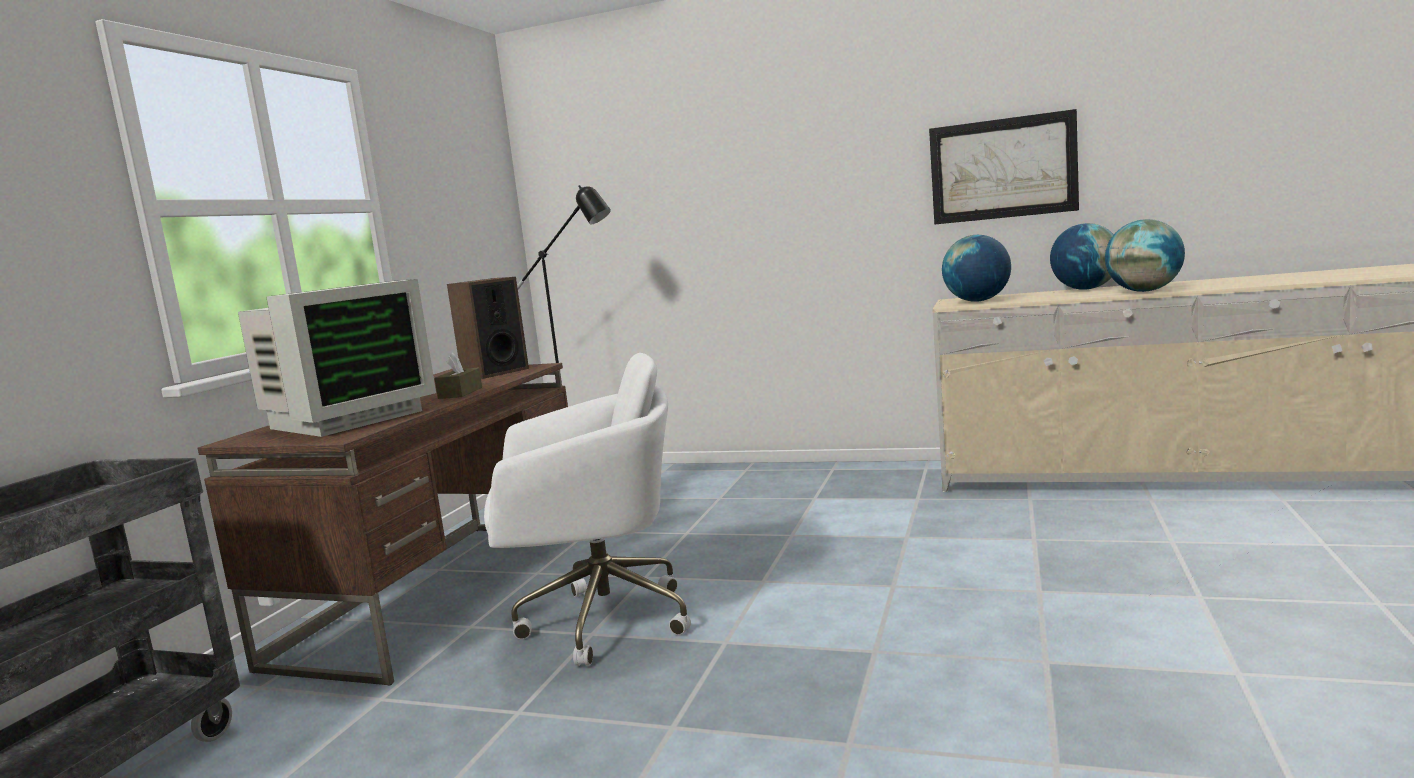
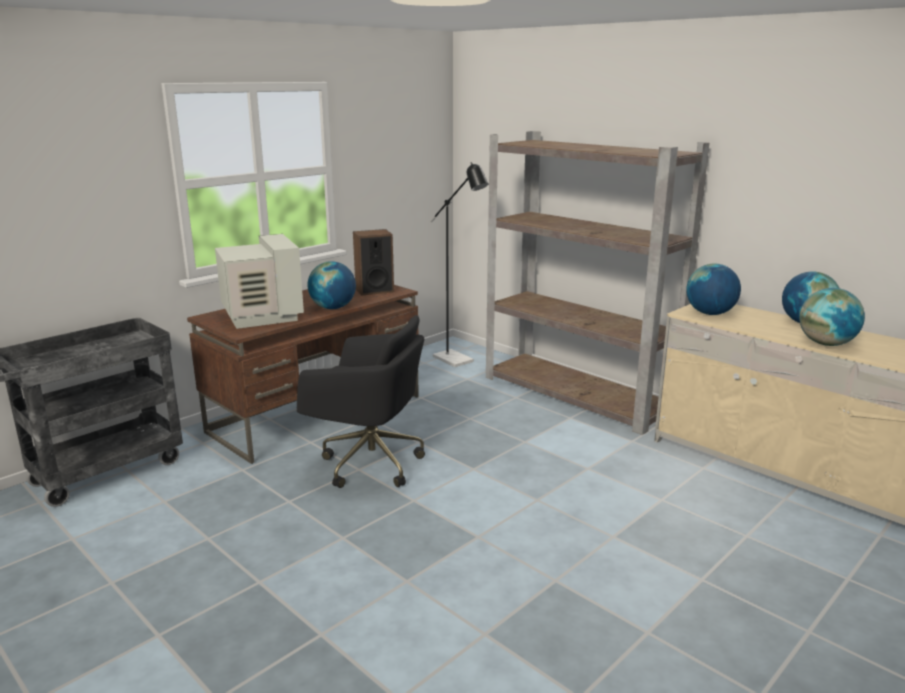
camera: 25 degrees right, 10 degrees up
monitor [238,279,436,437] -> monitor turned 90 degrees counterclockwise [215,234,304,329]
brown tissue box [435,352,482,399] -> globe [308,261,356,309]
white office chair [484,353,691,666] -> black office chair [297,315,425,488]
picture [929,109,1079,224] -> none
none -> brown bookcase [486,131,709,435]

